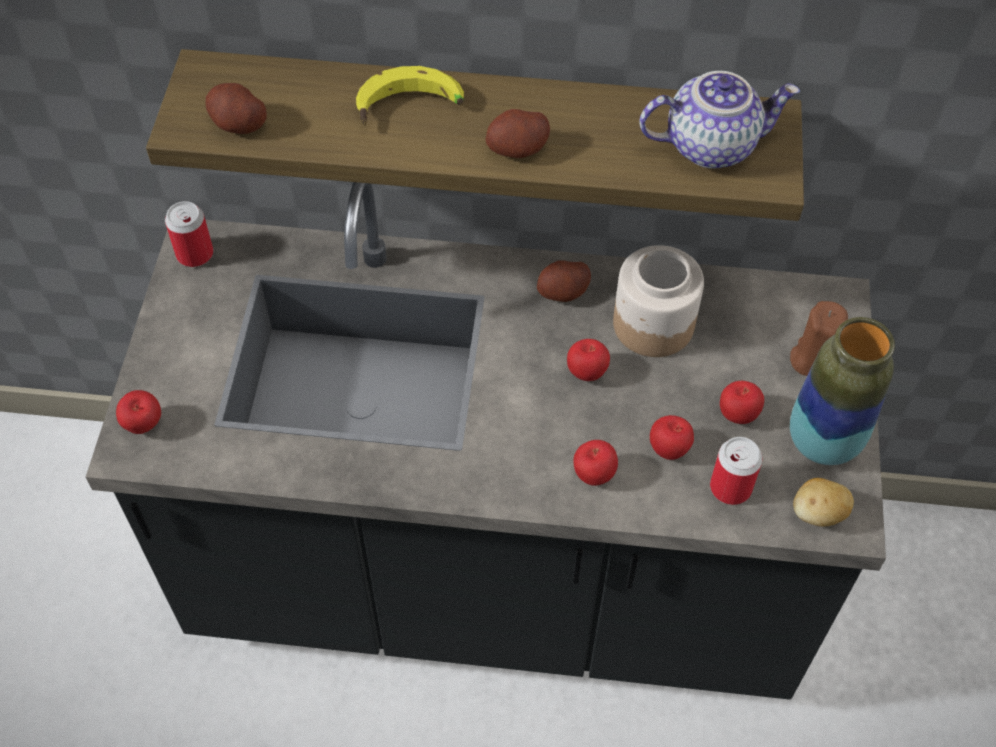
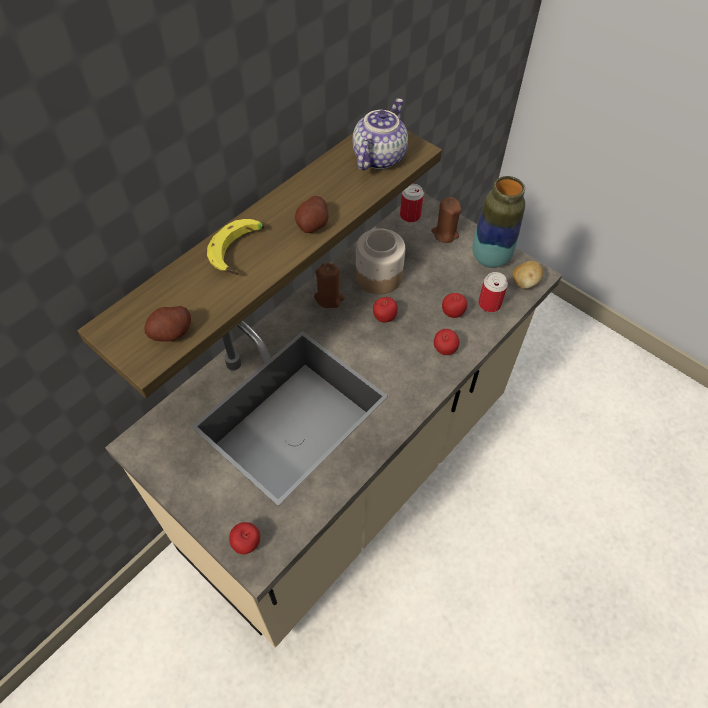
camera: 55 degrees left, 0 degrees up
black counter [86,182,886,700] -> beige counter [105,193,562,648]
can [165,201,213,267] -> can moved to [400,184,424,222]
potato [537,260,591,302] -> brown candle [314,263,345,308]
apple [720,381,764,424] -> none

